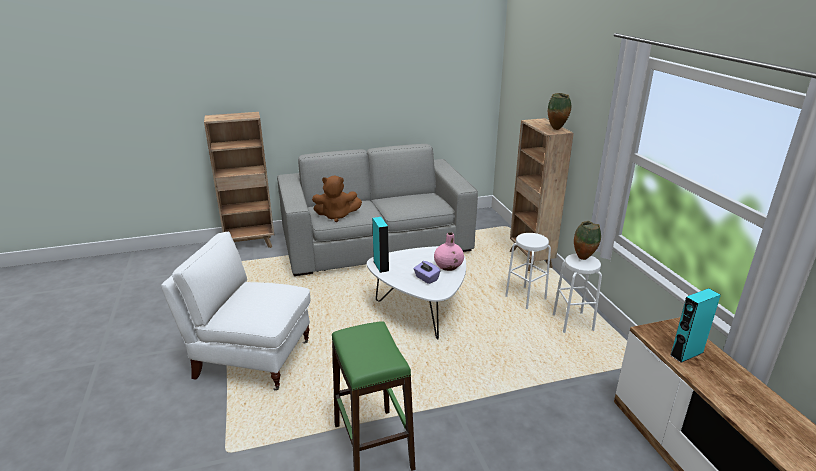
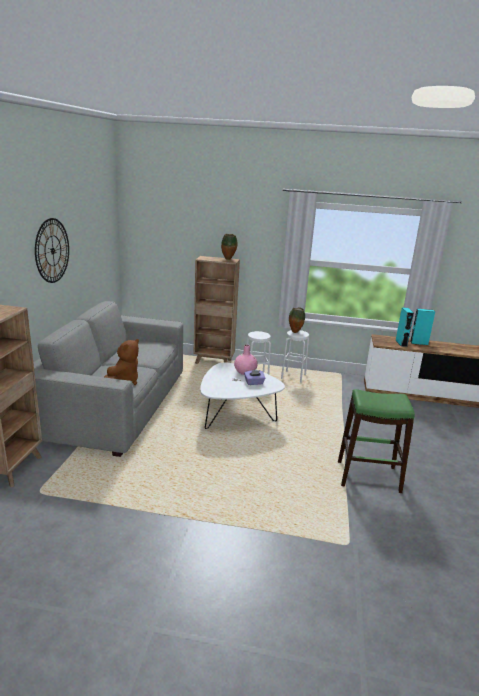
camera: 65 degrees left, 5 degrees down
white armchair [161,231,311,391] -> none
turquoise speaker [372,217,389,273] -> turquoise speaker moved to [410,309,435,345]
none -> wall clock [35,218,69,283]

